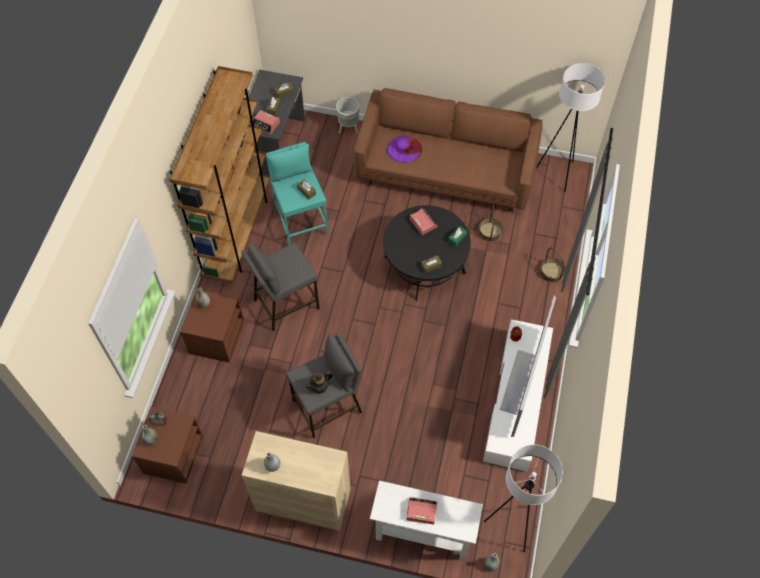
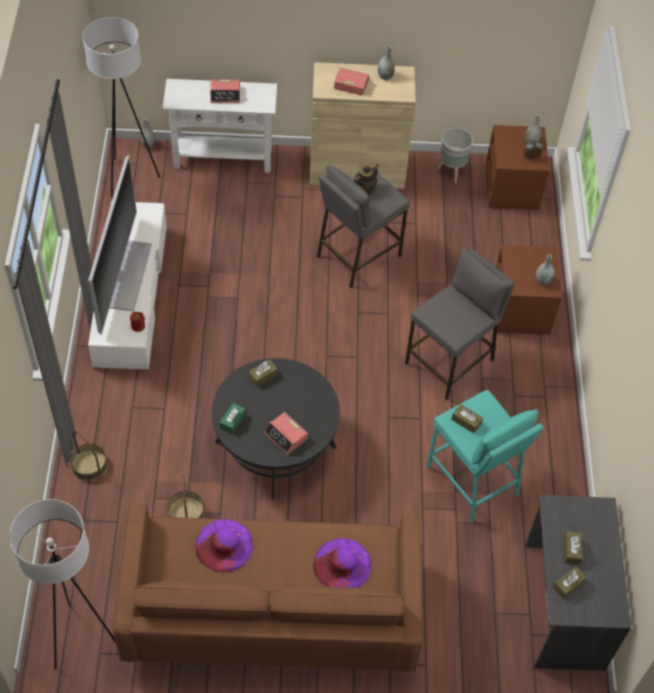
camera: 165 degrees right, 5 degrees down
brown bookcase [169,66,270,283] -> none
alarm clock [253,110,280,135] -> alarm clock moved to [334,68,369,95]
grey planter [336,97,360,134] -> grey planter moved to [437,128,474,183]
none -> purple hat [196,519,253,572]

